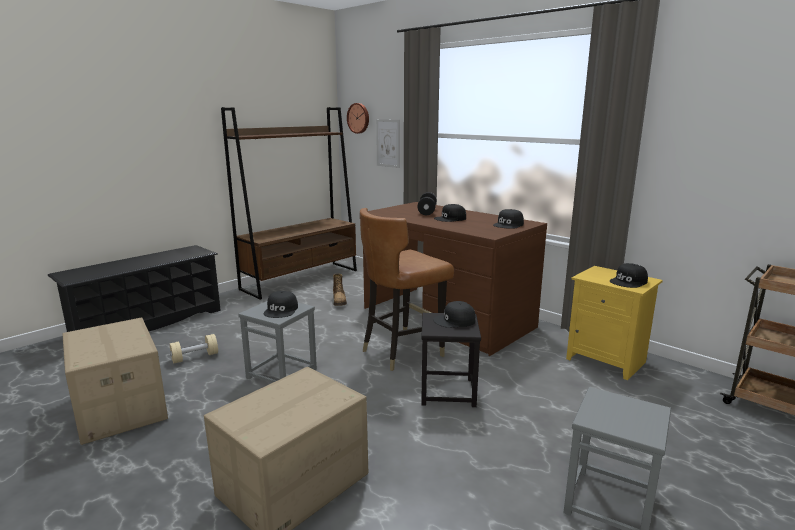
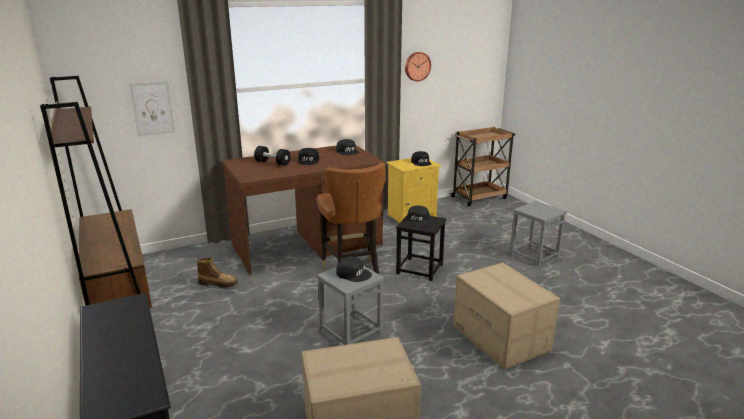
camera: 70 degrees left, 5 degrees up
beige dumbbell [170,334,218,364] -> none
wall clock [347,103,369,134] -> wall clock moved to [405,52,431,81]

